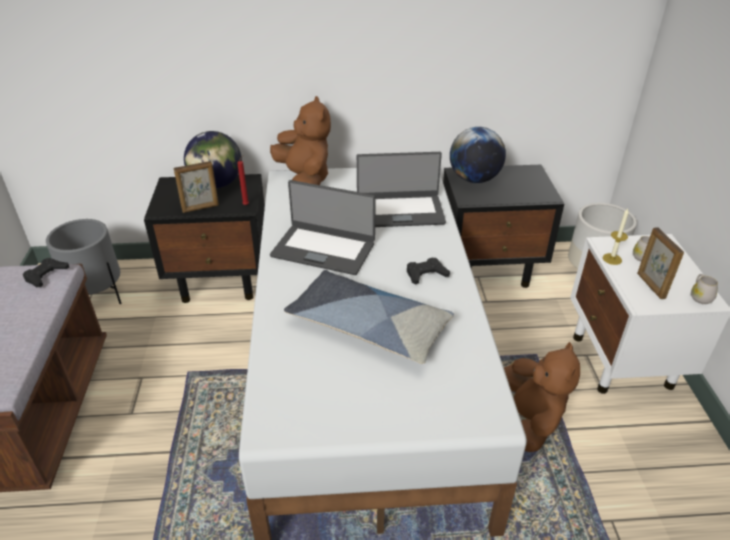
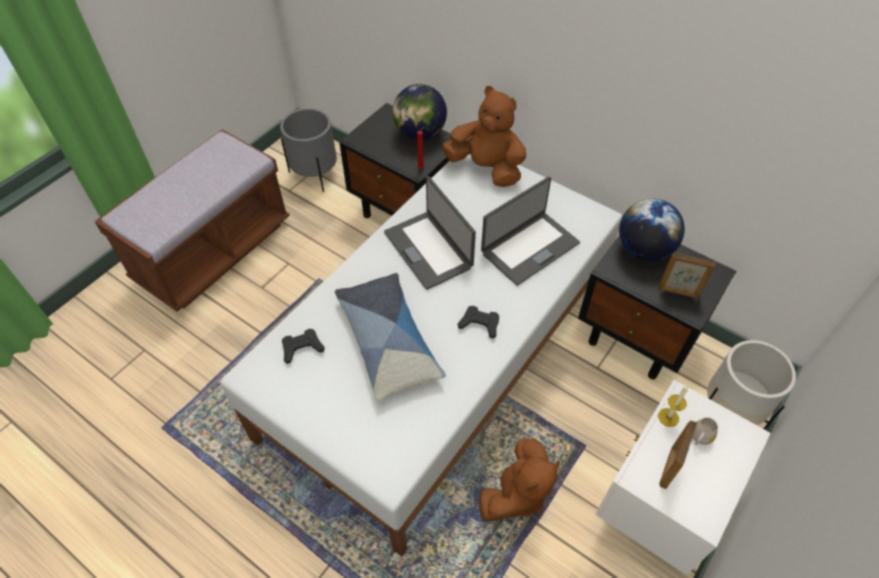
camera: 40 degrees right, 15 degrees up
black game controller [23,258,70,287] -> black game controller moved to [282,329,325,364]
picture frame [174,161,219,213] -> picture frame moved to [658,252,716,299]
brown plush toy [270,96,331,185] -> brown plush toy turned 75 degrees counterclockwise [442,86,526,187]
laptop [357,152,446,227] -> laptop turned 75 degrees counterclockwise [481,177,580,286]
white mug [691,274,718,304] -> none

